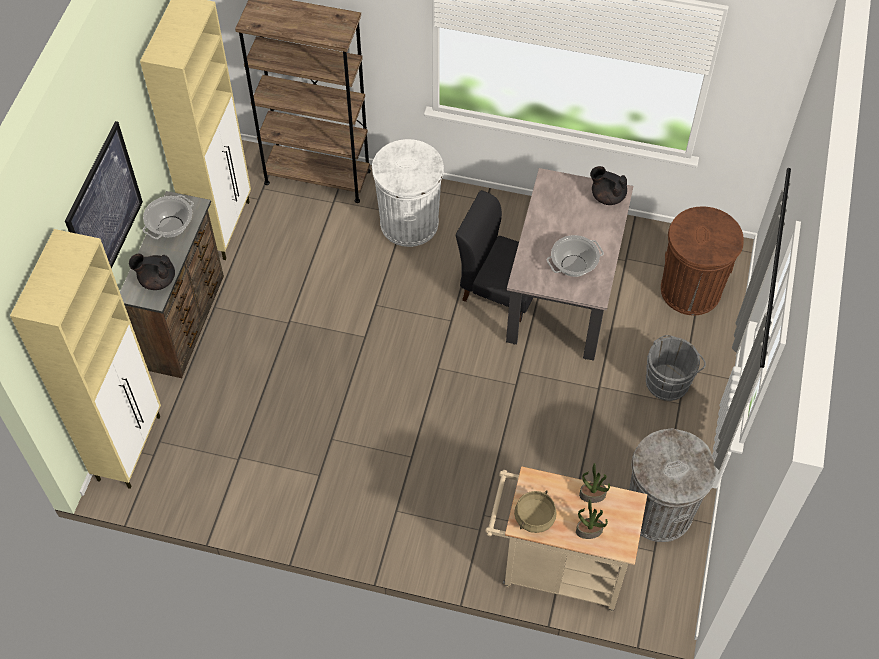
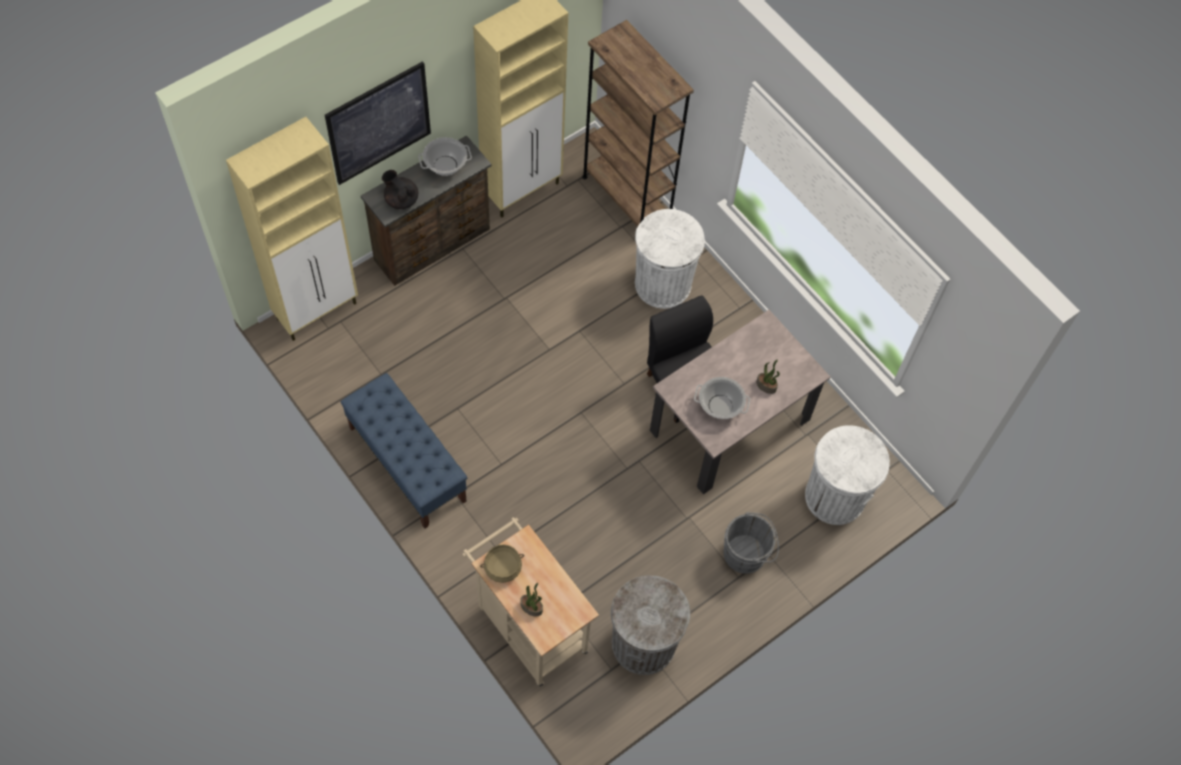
camera: 35 degrees right, 5 degrees up
potted plant [579,463,610,503] -> potted plant moved to [756,359,780,394]
black teapot [590,166,627,205] -> none
brown trash can [661,206,744,315] -> white trash can [805,425,890,525]
none -> blue bench [341,373,467,529]

